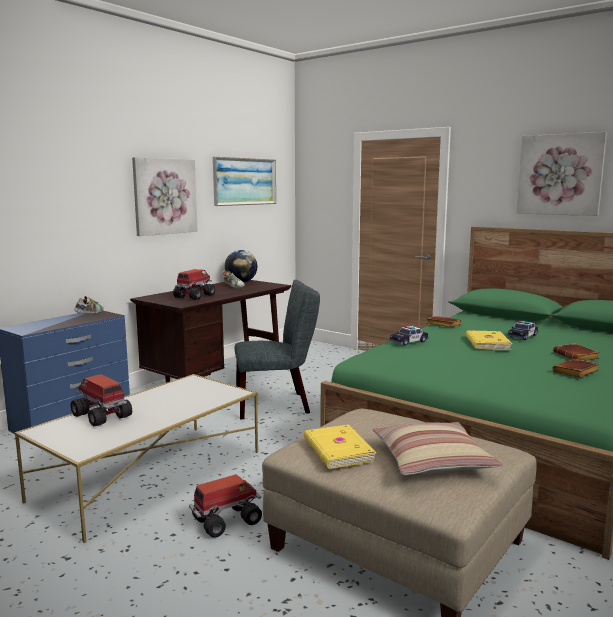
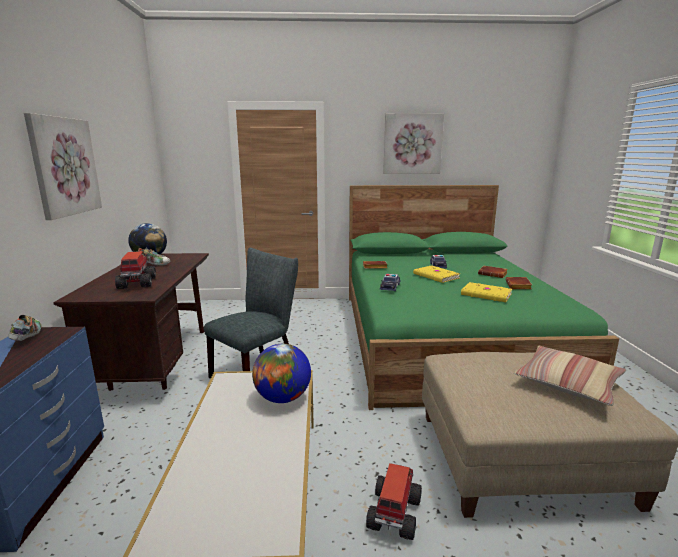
camera: 40 degrees left, 5 degrees up
toy truck [71,374,132,426] -> none
picture [213,157,276,206] -> none
yellow book [304,425,376,469] -> yellow book moved to [461,282,512,302]
none -> globe [252,344,311,403]

